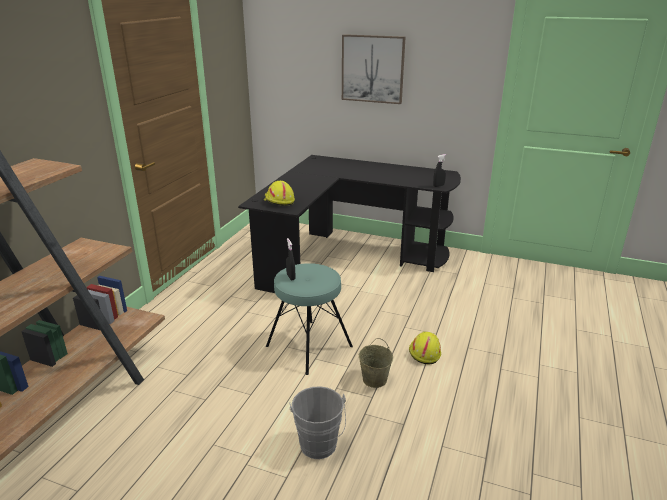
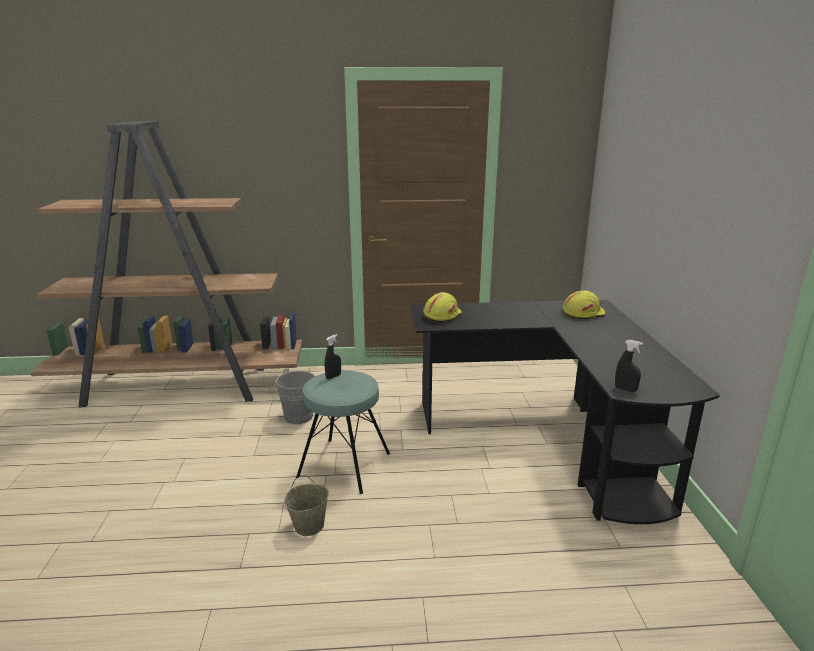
camera: 65 degrees right, 5 degrees down
grey bucket [289,386,346,459] -> grey bucket moved to [269,368,315,424]
picture [342,34,406,104] -> none
yellow hard hat [409,332,441,364] -> yellow hard hat moved to [563,290,606,319]

